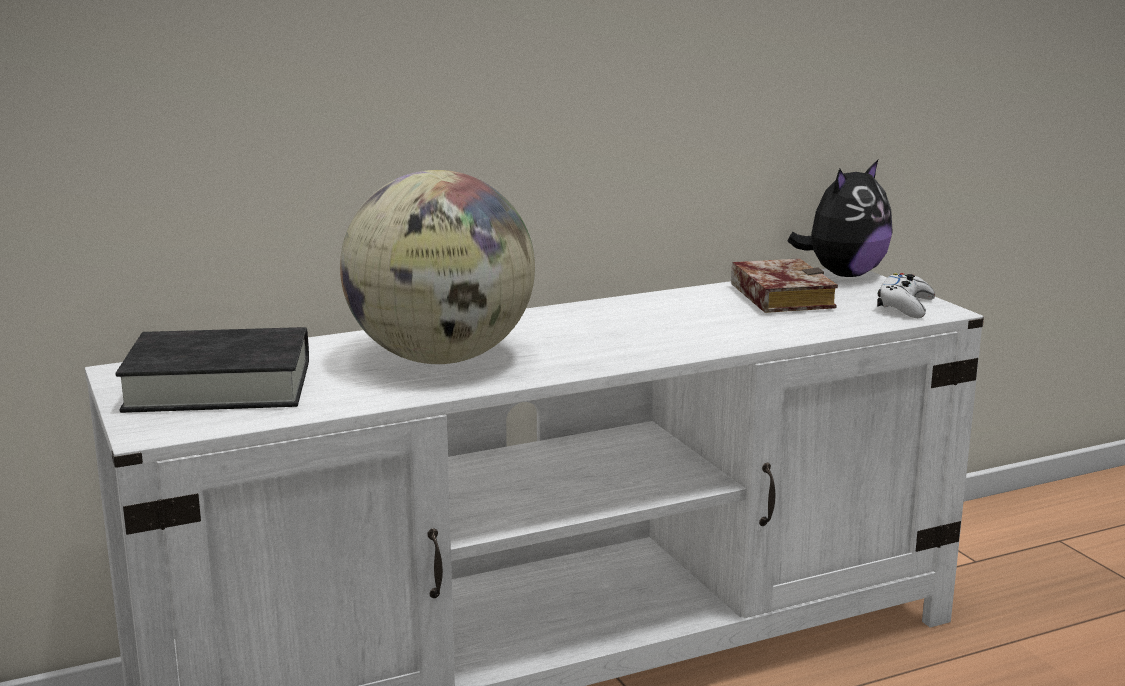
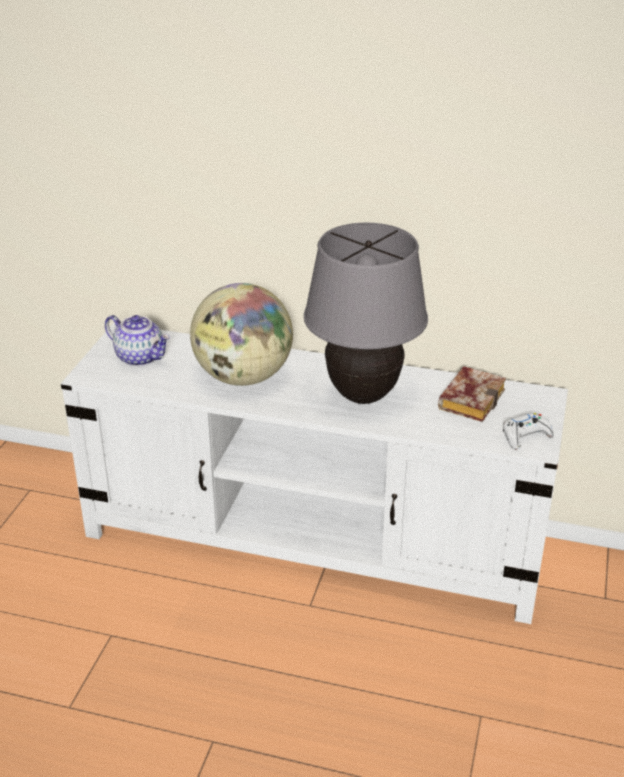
camera: 40 degrees right, 15 degrees up
black book [115,327,309,413] -> teapot [105,315,170,366]
plush toy [788,160,893,277] -> none
none -> grey table lamp [304,223,428,404]

